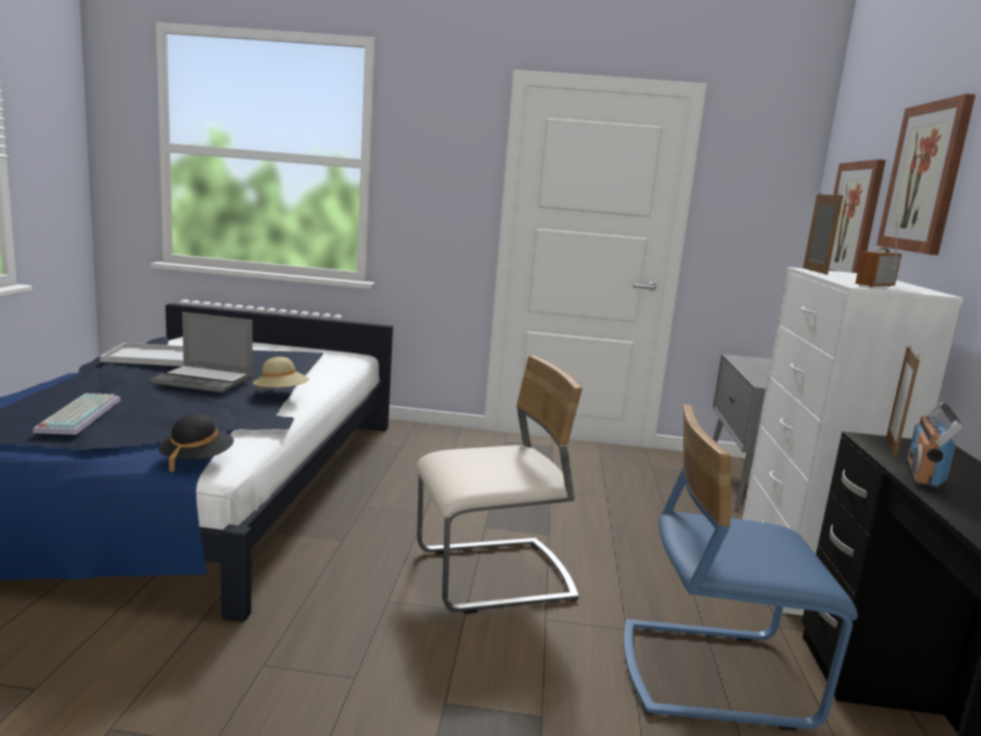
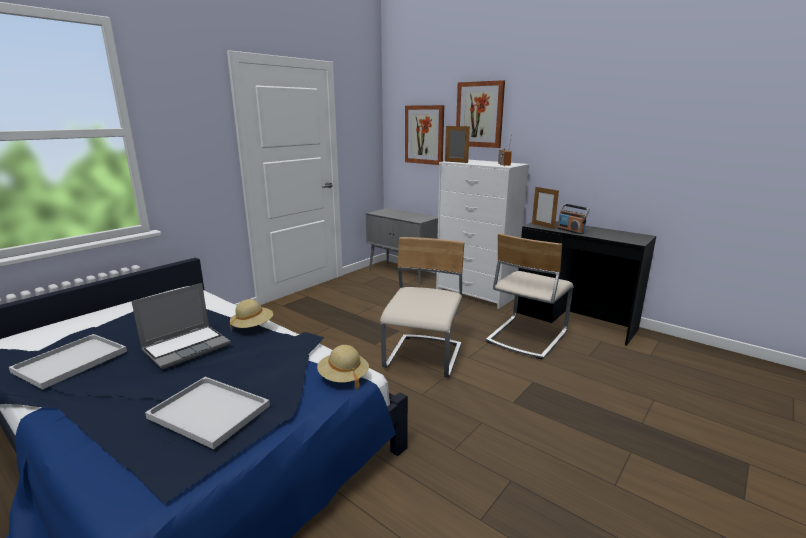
camera: 55 degrees left, 5 degrees up
keyboard [33,393,121,435] -> white tray [145,377,270,449]
black hat [158,414,234,473] -> beige hat [317,345,369,389]
blue chair [624,405,858,731] -> beige chair [486,234,574,360]

